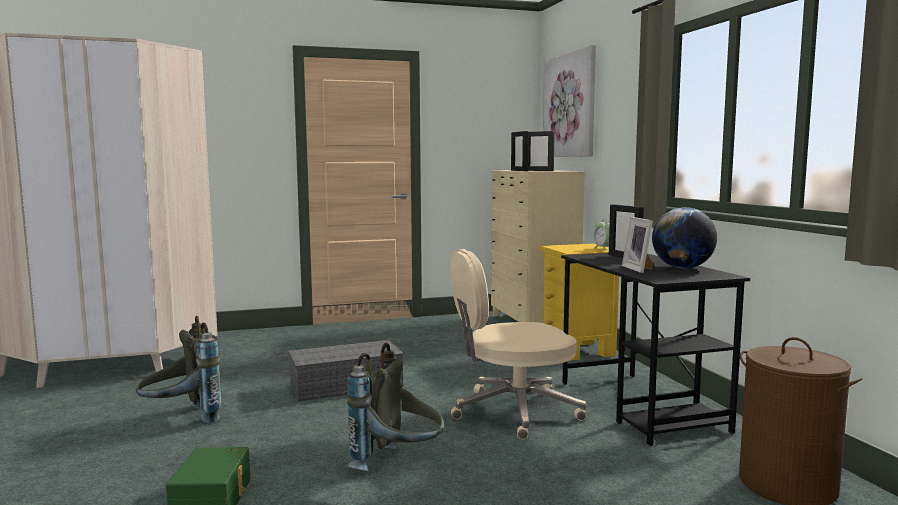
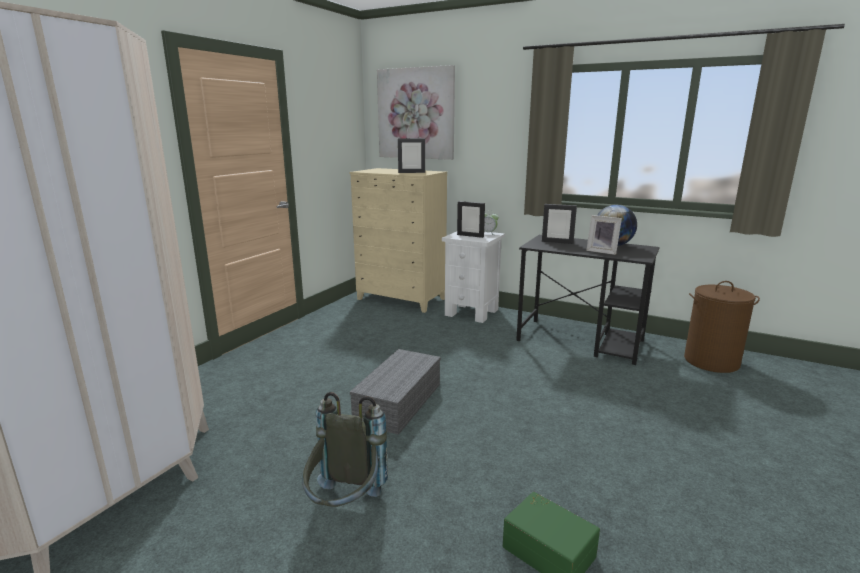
camera: 45 degrees left, 10 degrees up
grey backpack [347,343,444,471] -> none
beige office chair [450,249,587,440] -> none
picture frame [511,131,529,171] -> picture frame moved to [457,201,485,238]
yellow nightstand [540,244,619,361] -> white nightstand [442,232,505,323]

